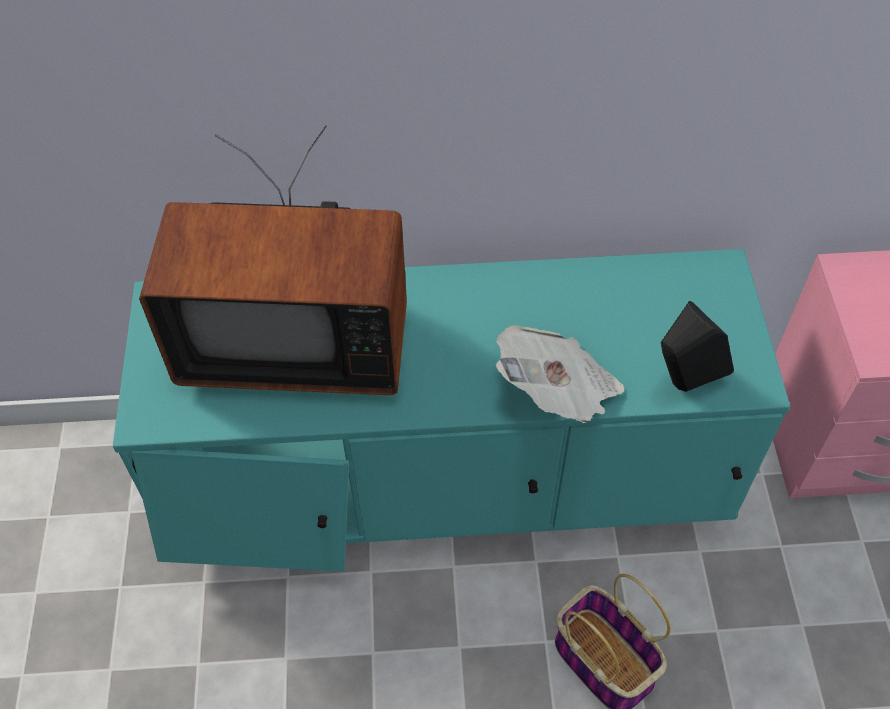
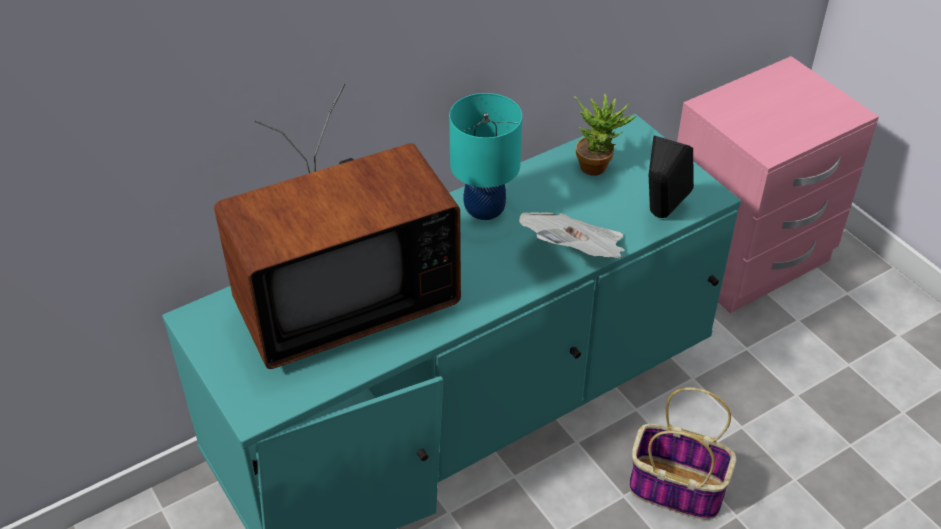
camera: 30 degrees left, 10 degrees down
none -> turquoise table lamp [449,93,522,220]
none -> potted plant [574,93,636,176]

